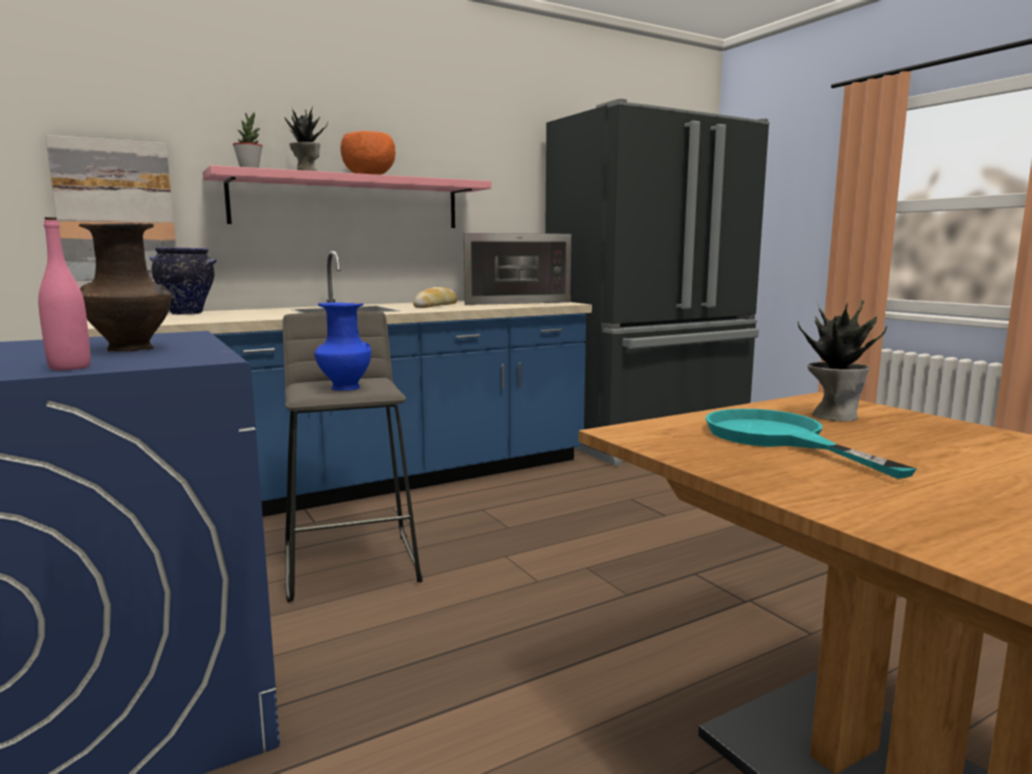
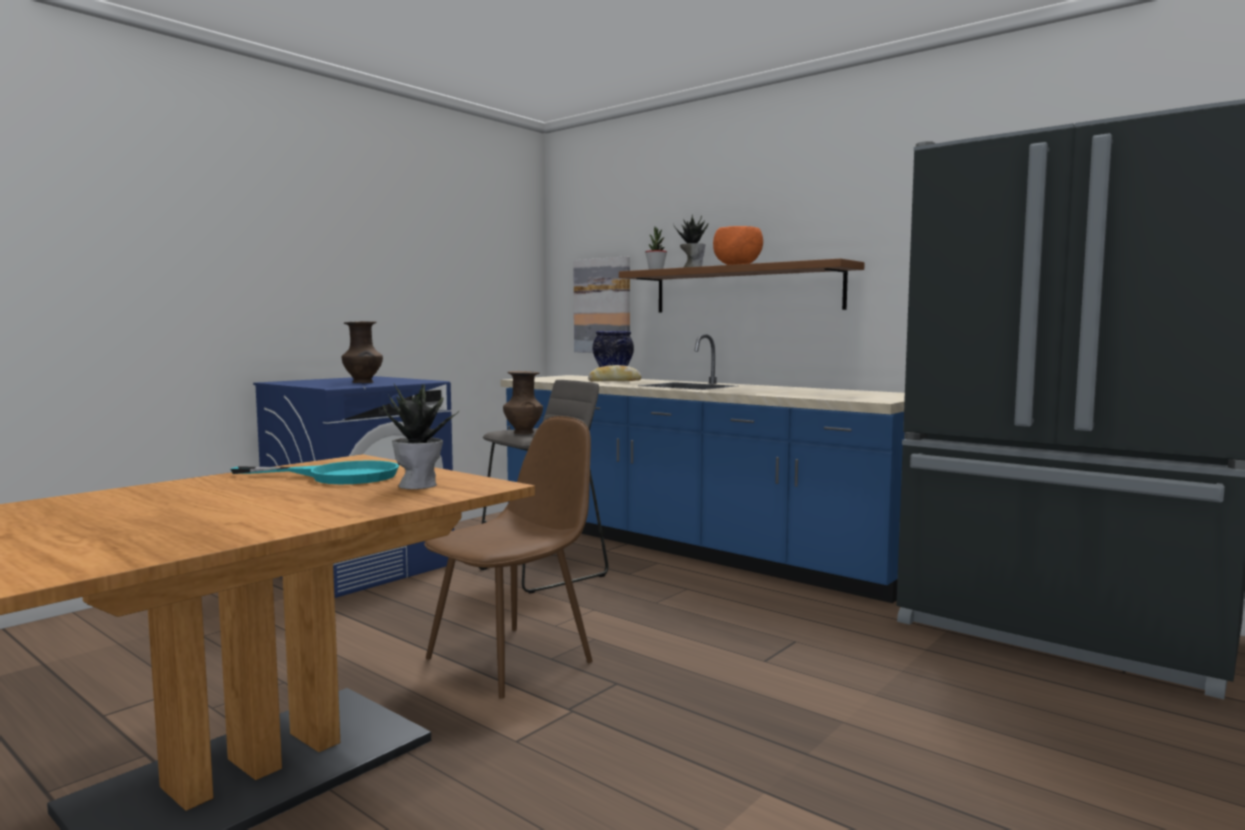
camera: 70 degrees right, 5 degrees down
pink bottle [38,217,91,370] -> none
pink shelf [203,165,492,228] -> brown shelf [619,258,865,313]
blue vase [314,302,371,391] -> brown vase [503,371,543,434]
bread [413,287,457,308] -> bread moved to [588,365,641,381]
microwave [464,233,571,305] -> none
turquoise frying pan [706,409,917,479] -> turquoise frying pan turned 45 degrees clockwise [230,460,399,484]
none -> brown chair [424,416,593,698]

